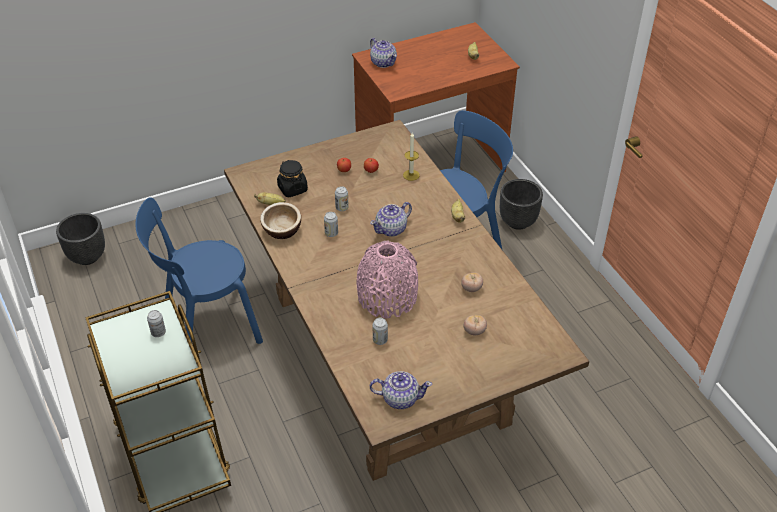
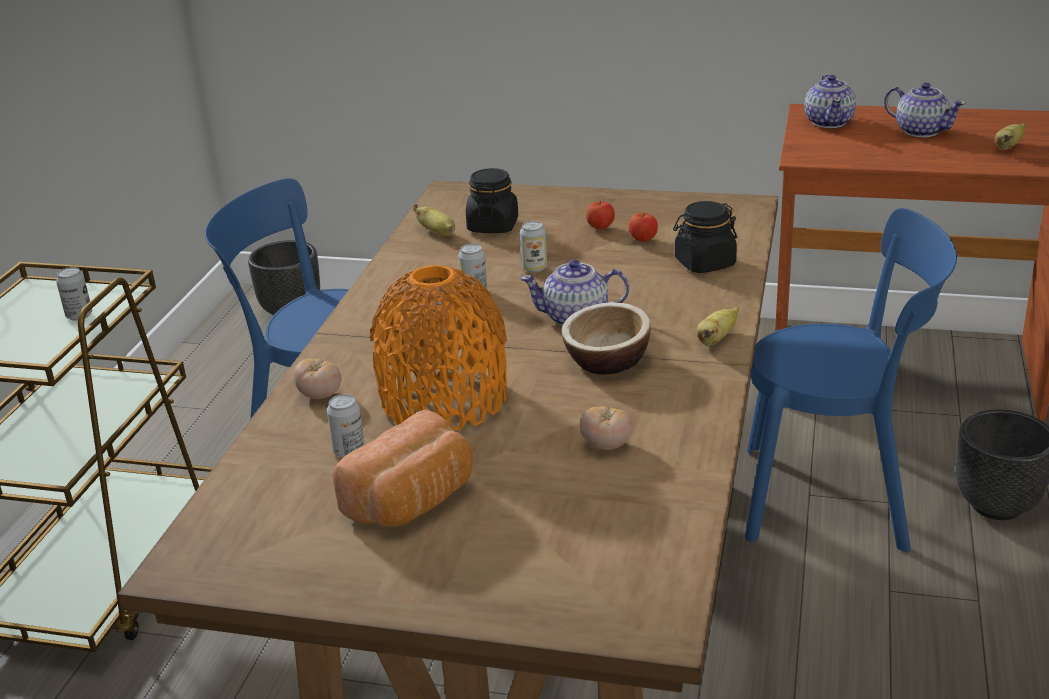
camera: 40 degrees right, 15 degrees down
bowl [260,202,301,239] -> bowl moved to [561,302,651,375]
pink vase [357,241,418,319] -> orange vase [370,265,507,431]
teapot [370,371,432,409] -> teapot moved to [884,83,966,137]
candle [403,133,420,181] -> black jar [673,201,737,273]
tomato [464,315,487,335] -> tomato moved to [293,358,341,399]
none -> bread [333,410,473,527]

